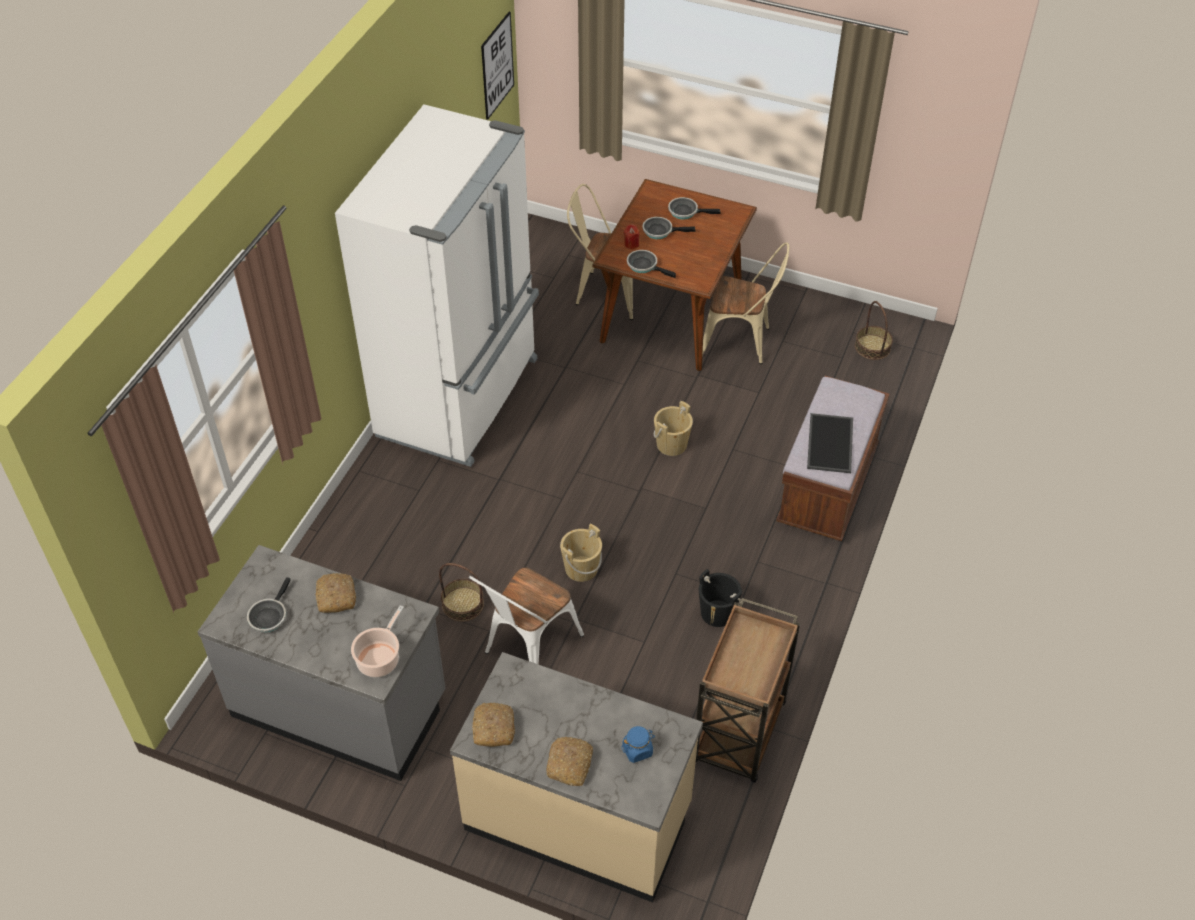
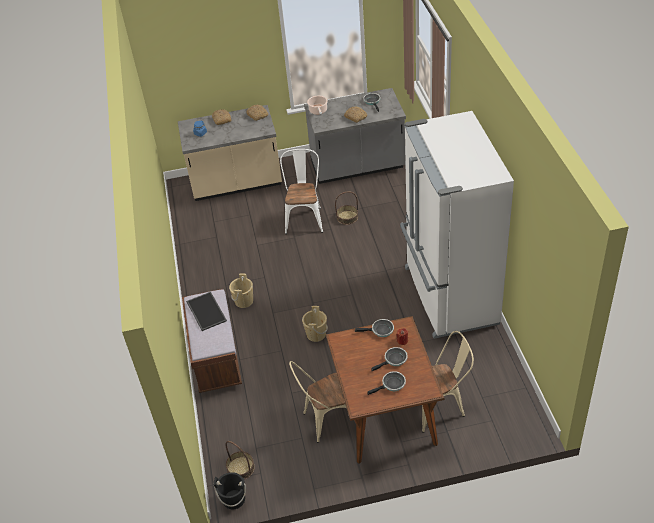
camera: 150 degrees right, 5 degrees down
picture [481,12,514,120] -> none
beige bucket [560,524,602,582] -> beige bucket moved to [229,273,253,308]
brown cart [696,598,800,783] -> none
black bucket [699,569,742,627] -> black bucket moved to [214,472,246,509]

